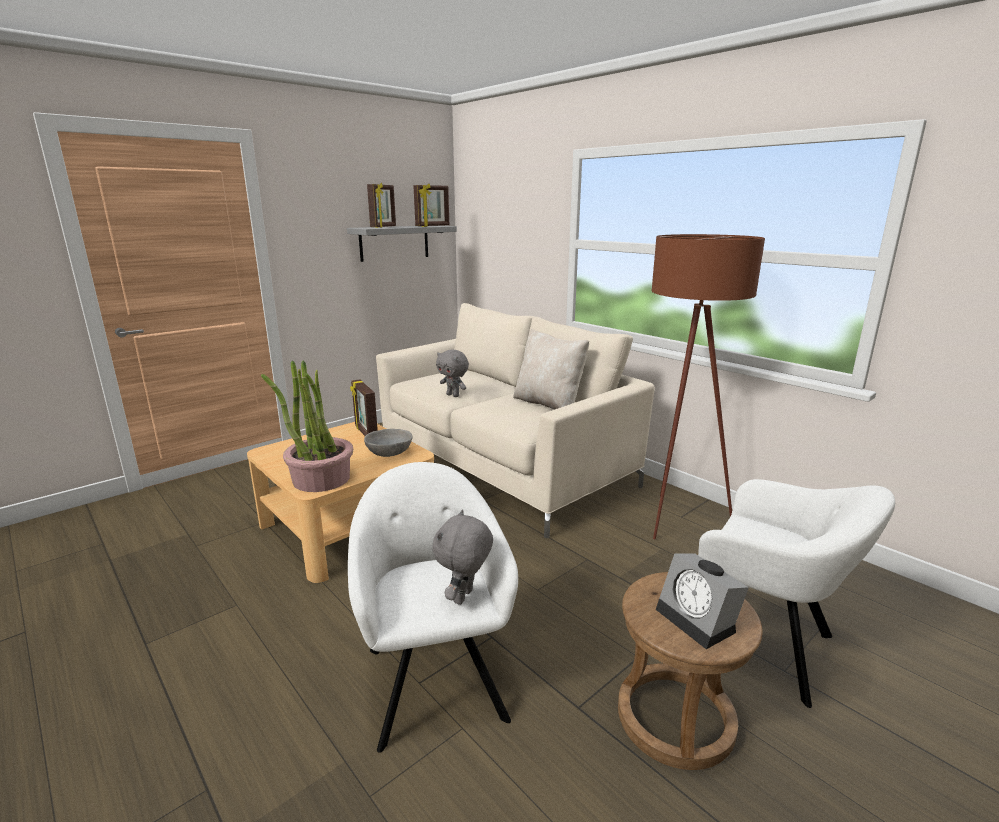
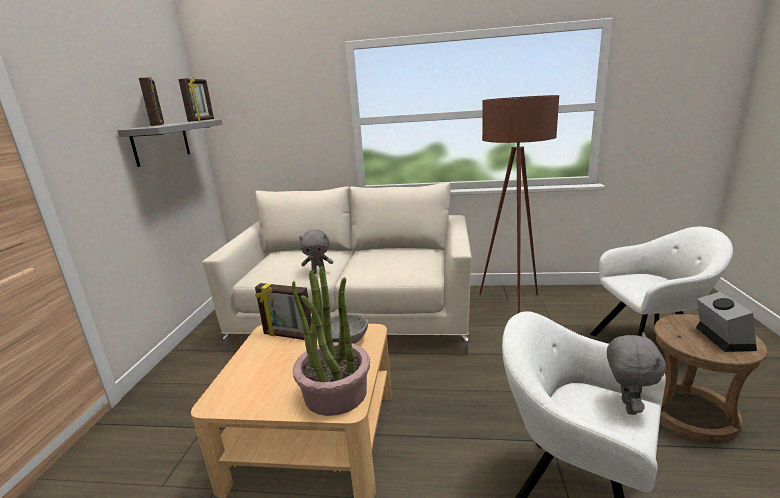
camera: 40 degrees left, 0 degrees up
grey plush toy [433,510,493,605] -> grey plush toy turned 150 degrees counterclockwise [607,332,666,415]
beige pillow [513,329,589,410] -> none
alarm clock [656,553,749,649] -> alarm clock turned 105 degrees counterclockwise [696,292,757,352]

